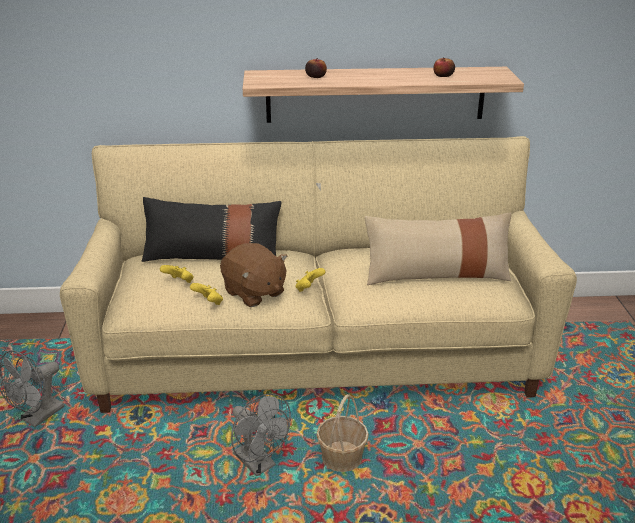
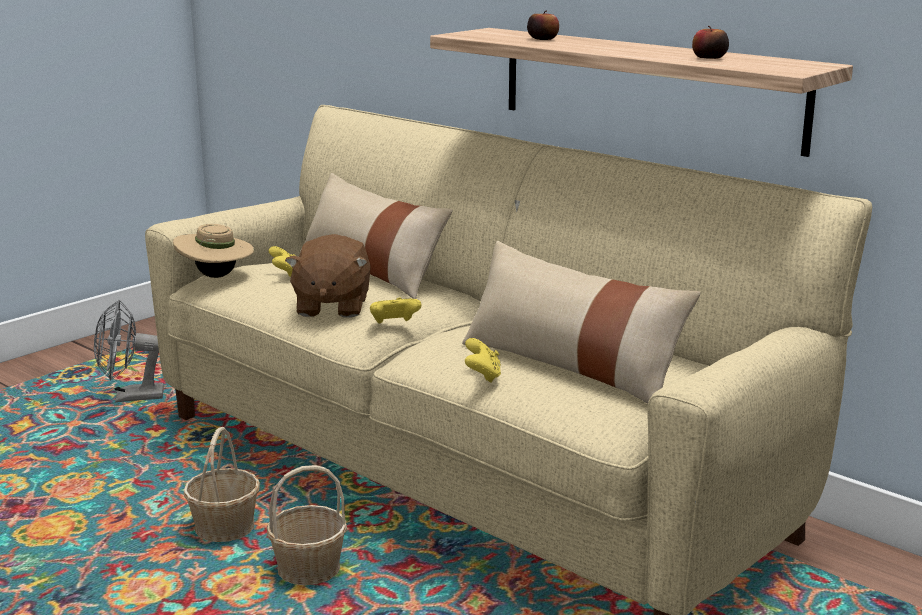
camera: 45 degrees right, 10 degrees down
black pillow [142,197,282,262] -> beige pillow [300,173,453,299]
yellow game controller [190,283,223,305] -> yellow game controller moved to [465,338,501,383]
grey fan [231,394,291,476] -> basket [183,427,260,542]
none -> beige hat [173,224,254,278]

